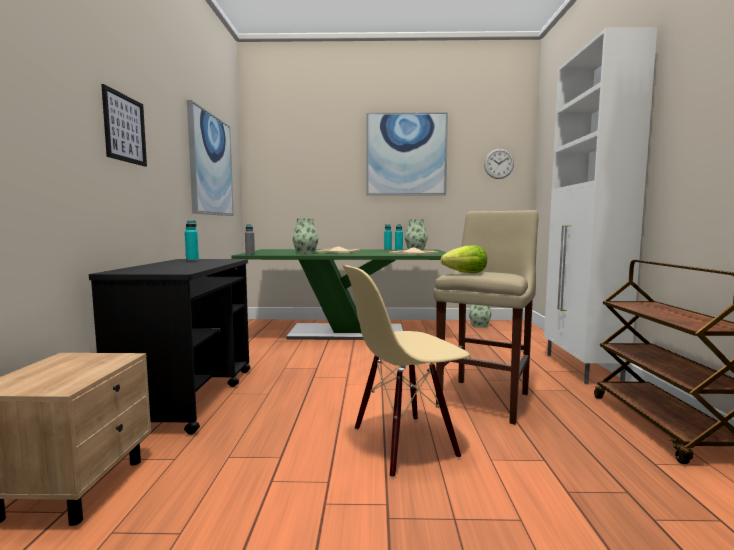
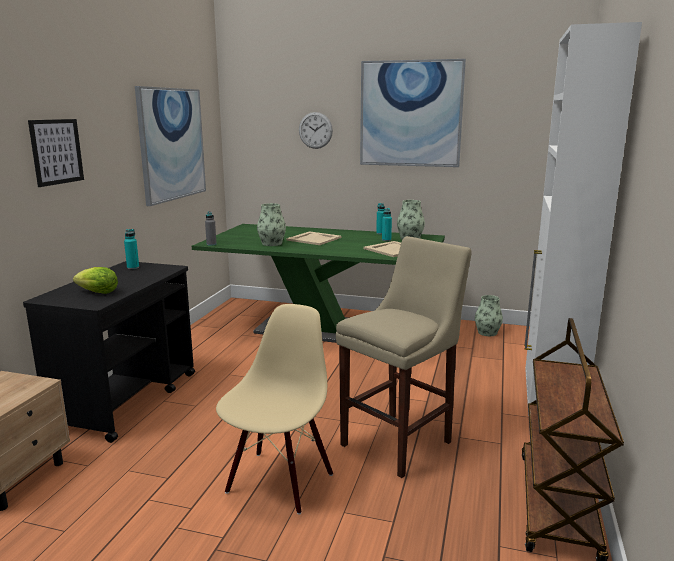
camera: 15 degrees right, 10 degrees up
beige chair [343,265,469,478] -> beige chair turned 120 degrees clockwise [216,304,333,514]
lettuce [441,245,487,273] -> lettuce moved to [73,267,118,294]
wall clock [484,149,514,179] -> wall clock moved to [299,112,333,149]

